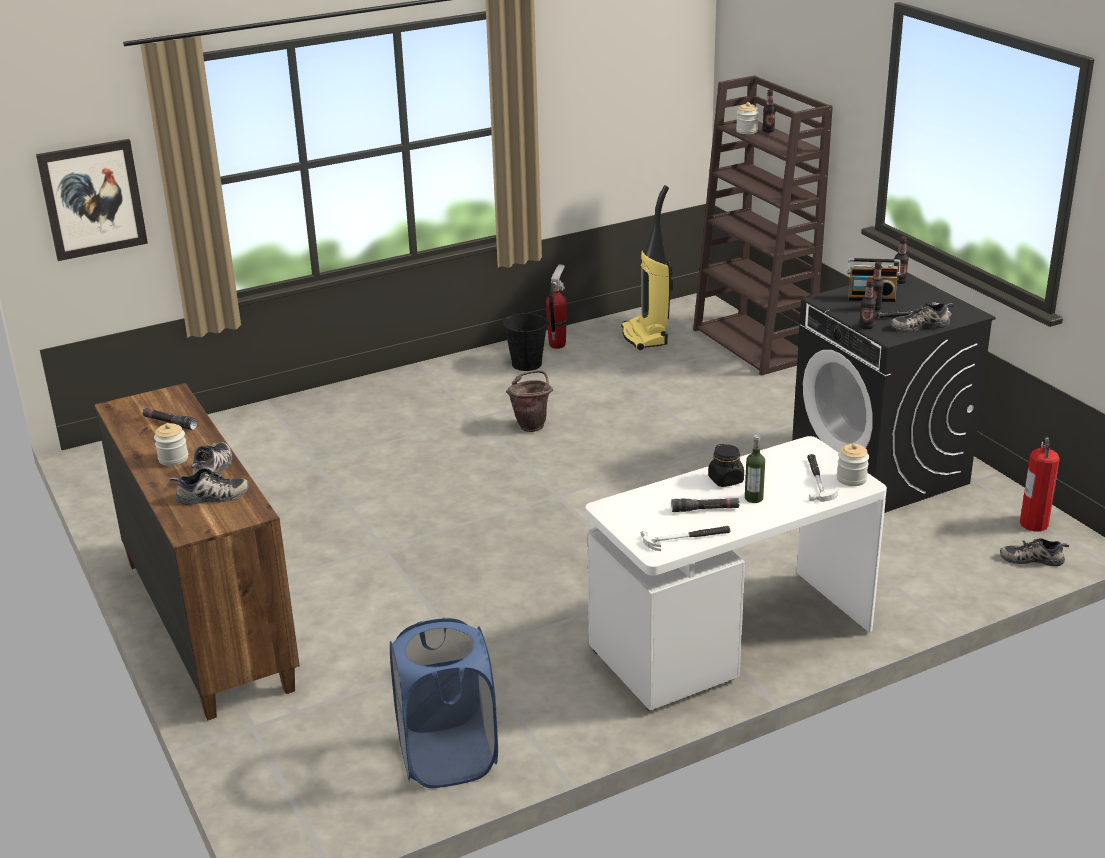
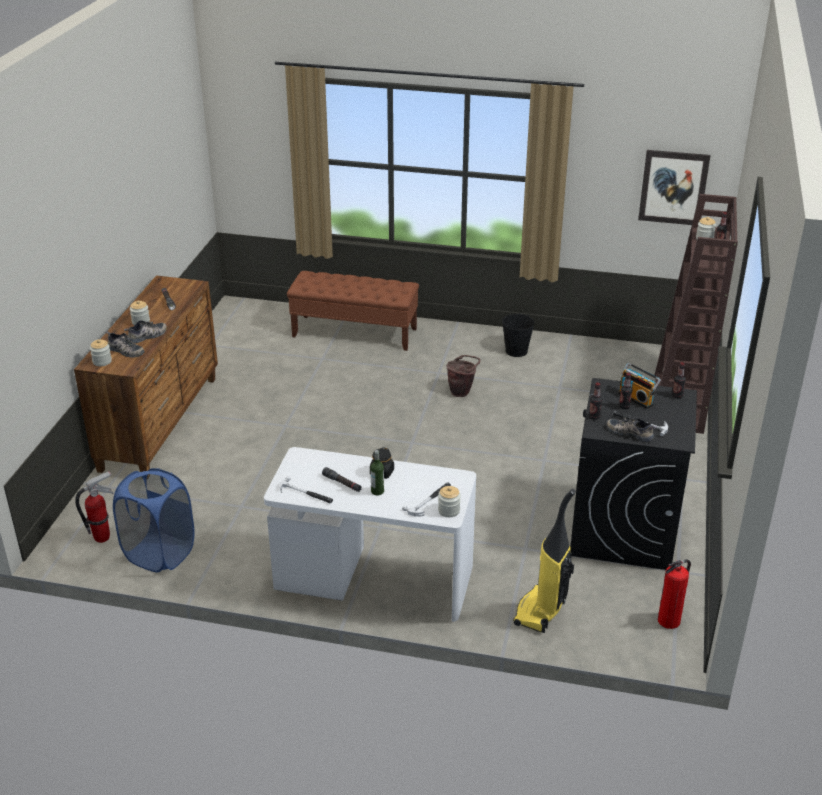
camera: 40 degrees right, 5 degrees up
picture [36,139,148,261] -> picture moved to [638,150,710,225]
fire extinguisher [546,265,568,349] -> fire extinguisher moved to [75,471,114,543]
vacuum cleaner [621,185,673,350] -> vacuum cleaner moved to [513,489,576,633]
shoe [1000,538,1069,566] -> none
none -> jar [90,339,112,366]
none -> brown bench [287,271,419,351]

